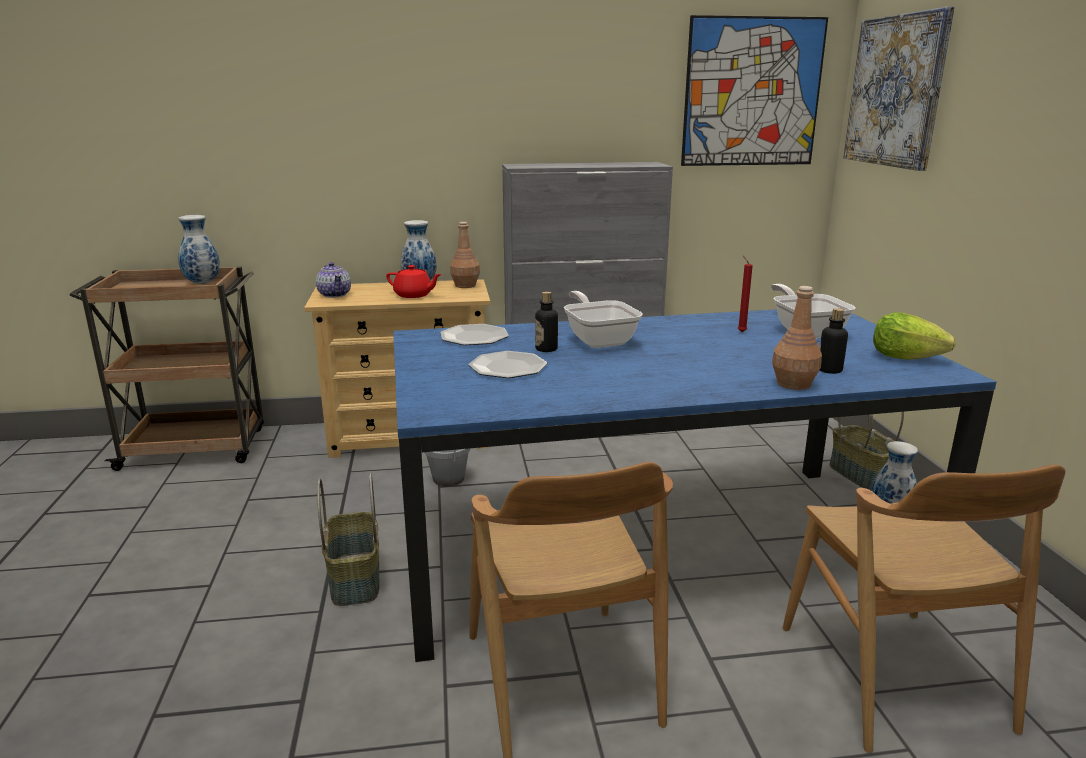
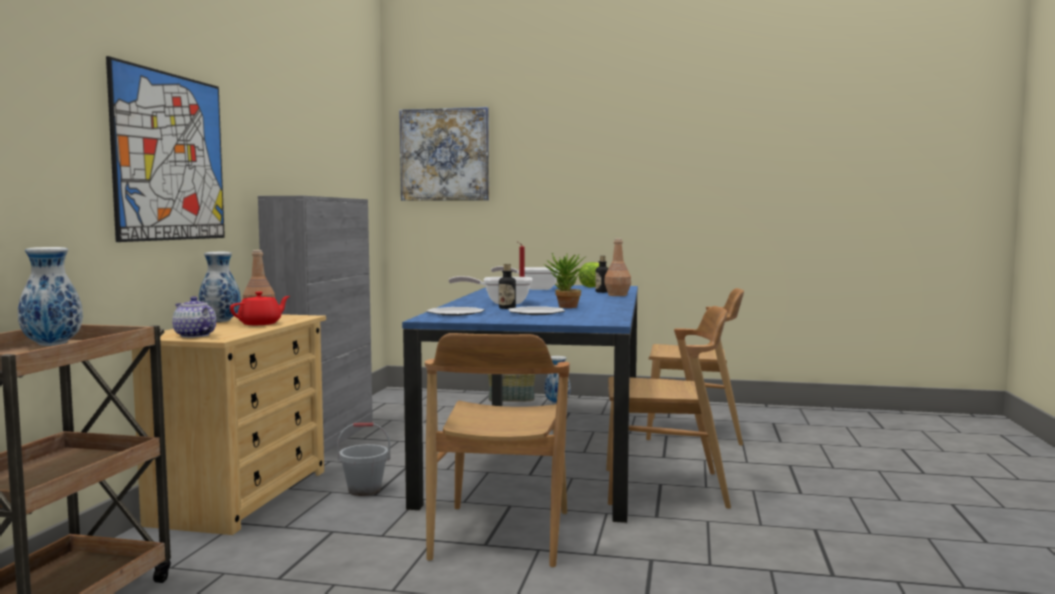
camera: 70 degrees left, 15 degrees down
teapot [316,262,351,298] -> teapot turned 135 degrees counterclockwise [172,296,216,338]
basket [317,473,379,606] -> brown chair [425,333,570,568]
picture [681,15,828,166] -> picture moved to [106,56,225,242]
none -> potted plant [544,253,585,308]

